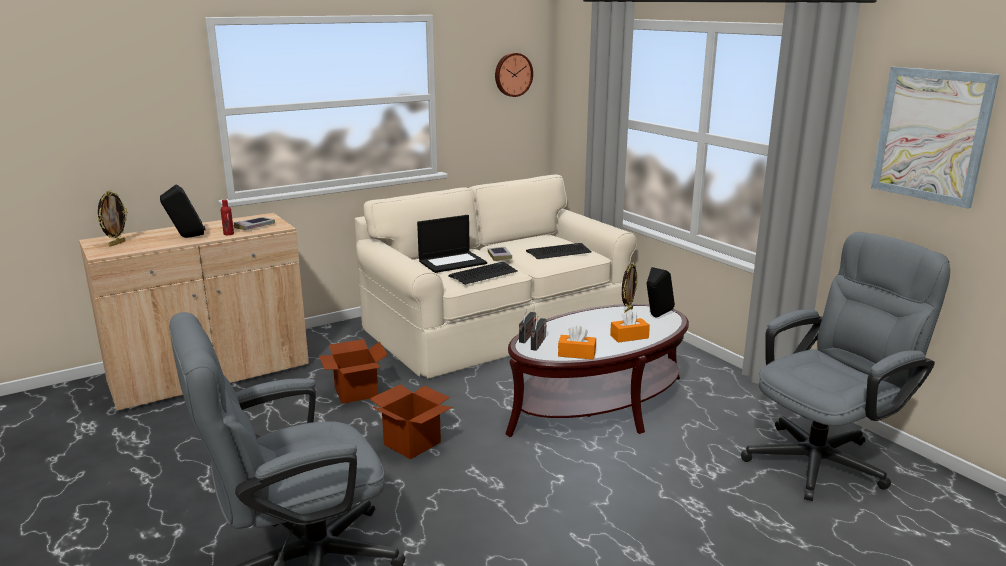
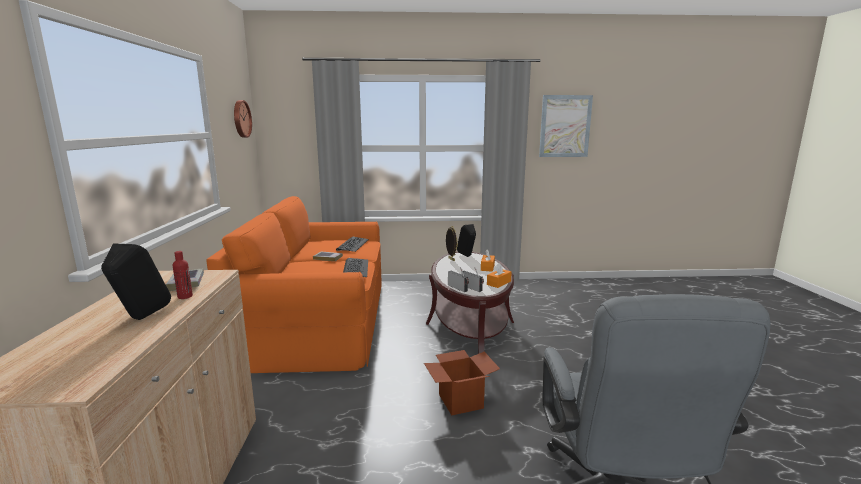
camera: 60 degrees left, 5 degrees down
picture frame [98,190,128,247] -> none
cardboard box [319,339,388,404] -> none
beige sofa [355,175,637,379] -> orange sofa [206,196,382,373]
laptop [417,215,487,273] -> none
grey office chair [741,232,950,501] -> none

